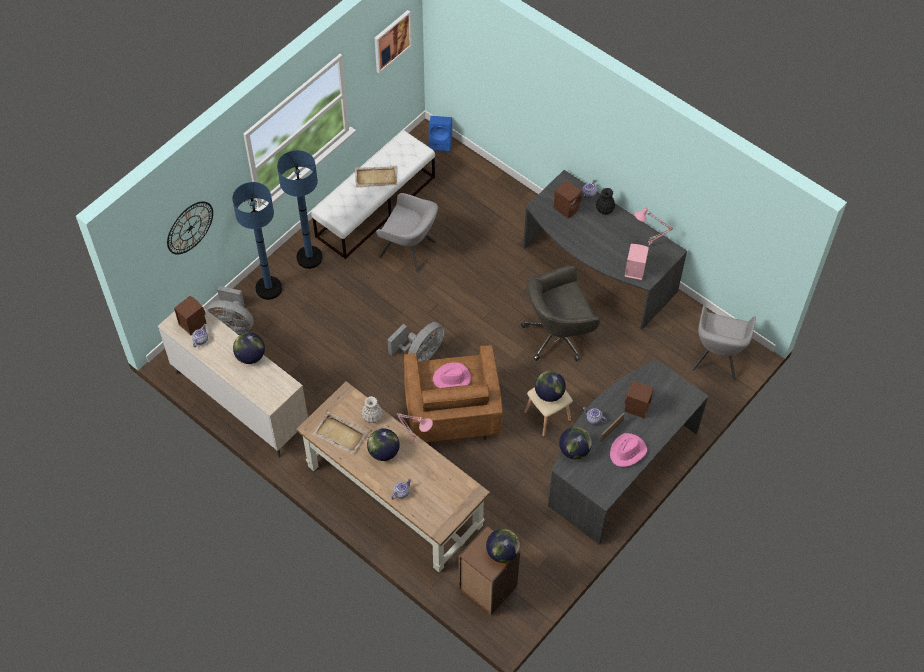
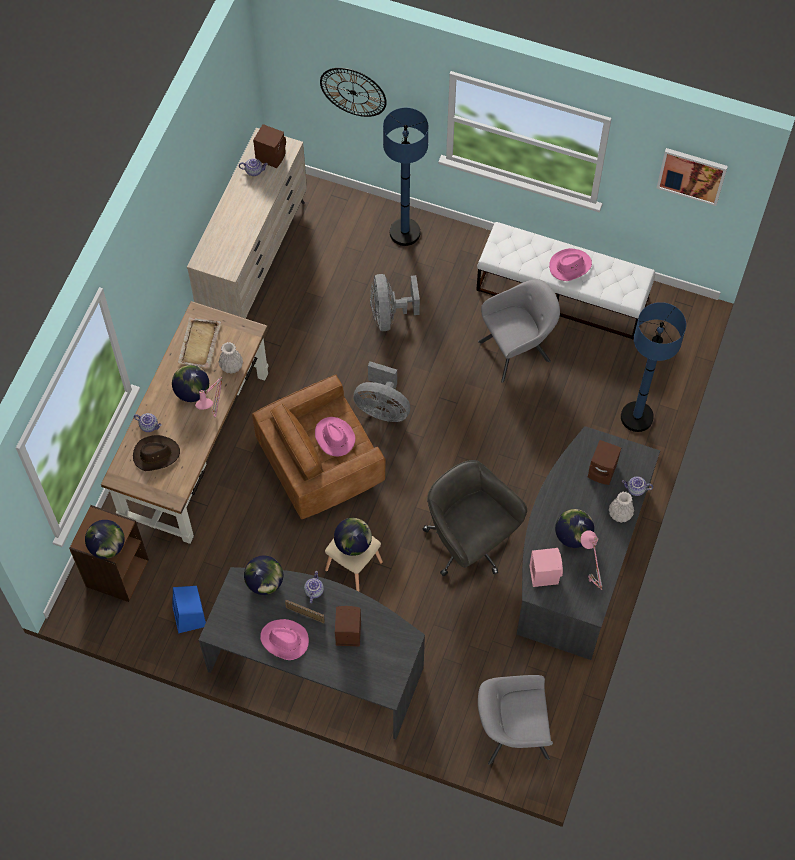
camera: 70 degrees right, 5 degrees up
grey fan [207,286,254,334] -> grey fan moved to [370,274,420,331]
globe [233,332,265,364] -> globe moved to [555,509,594,548]
blue floor lamp [277,150,323,269] -> blue floor lamp moved to [621,302,686,432]
beige tray [355,166,397,188] -> pink hat [549,248,592,281]
grey armchair [376,193,438,273] -> grey armchair turned 120 degrees counterclockwise [478,279,560,383]
blue speaker [429,116,452,151] -> blue speaker moved to [172,586,206,634]
black vase [596,188,615,215] -> white vase [609,492,634,523]
none -> brown hat [133,435,180,471]

